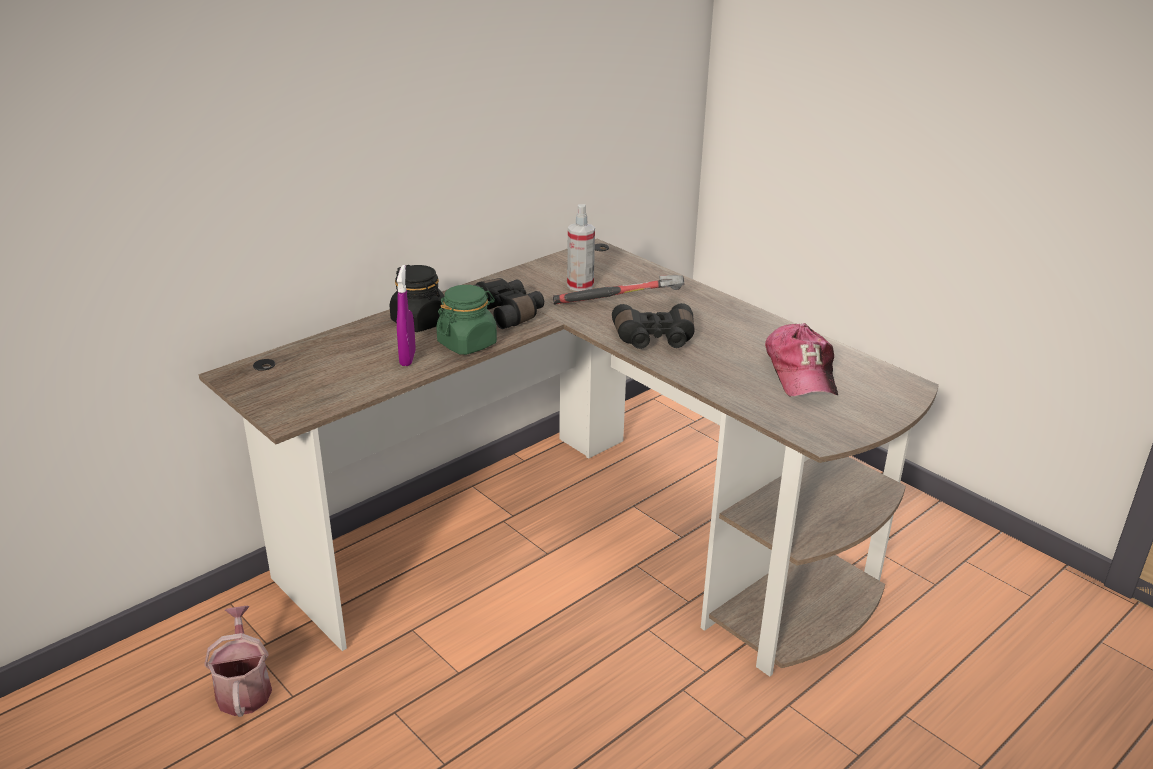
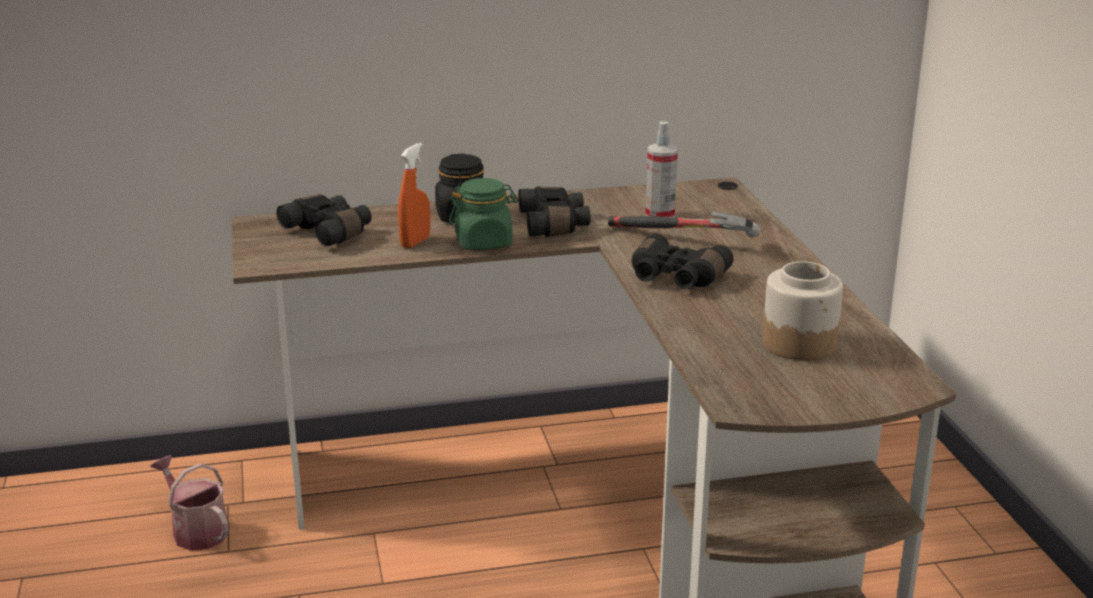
camera: 30 degrees right, 5 degrees down
watering can [204,606,272,717] -> watering can turned 60 degrees counterclockwise [150,455,229,551]
purple spray bottle [397,265,416,366] -> orange spray bottle [398,143,430,248]
cap [765,323,838,397] -> jar [763,261,843,361]
none -> black binoculars [277,195,372,247]

